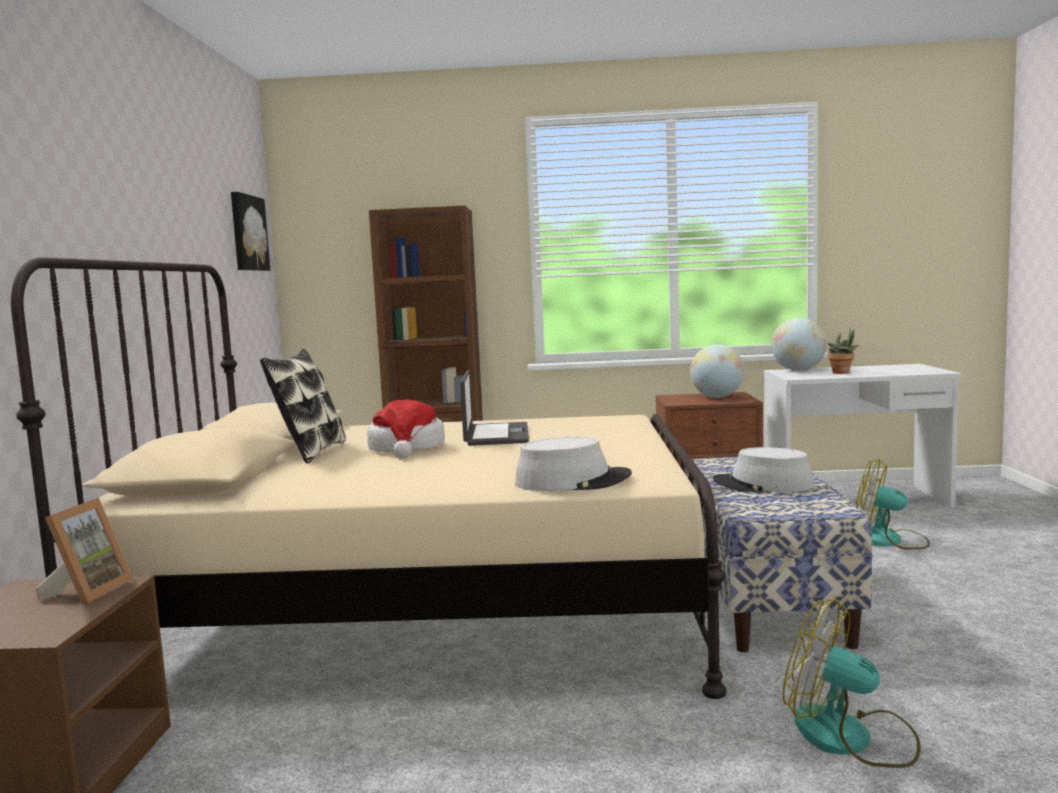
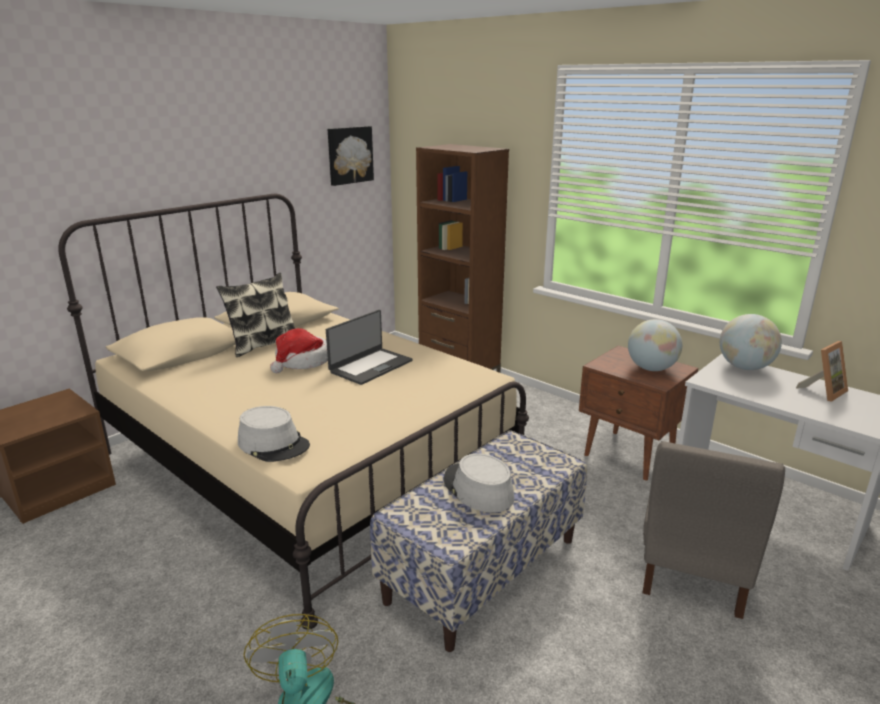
camera: 40 degrees right, 15 degrees up
picture frame [36,497,134,605] -> picture frame moved to [796,341,848,401]
potted plant [828,328,859,374] -> none
fan [855,459,930,549] -> grey chair [643,441,785,619]

